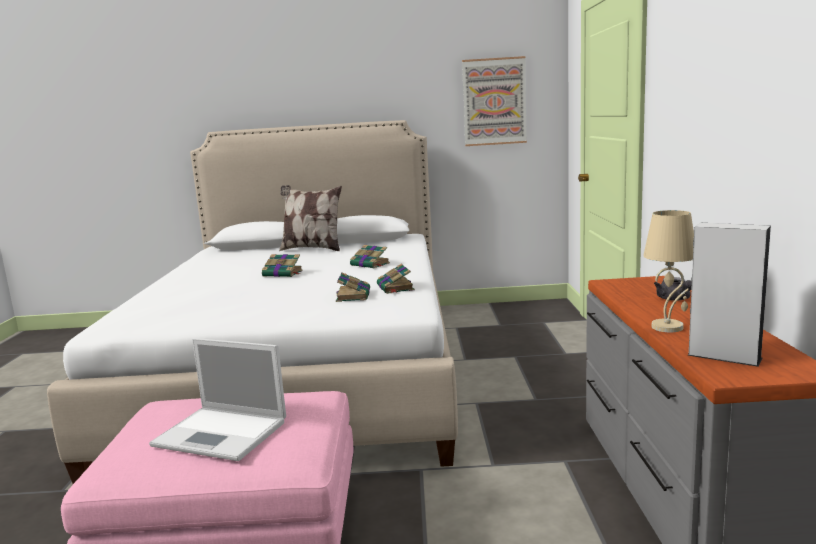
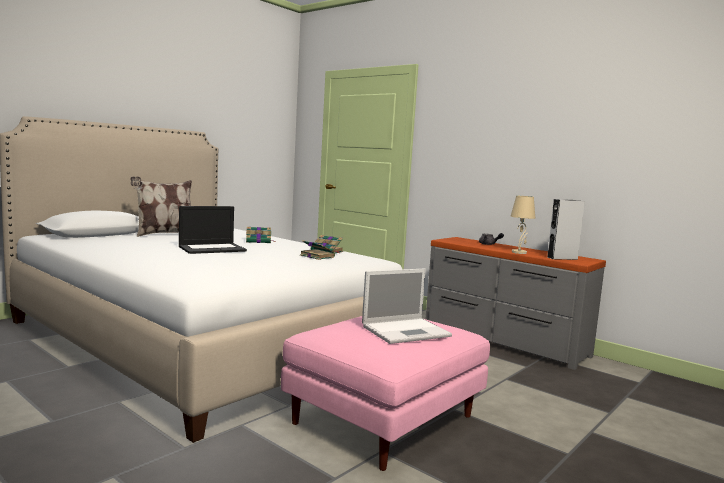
camera: 50 degrees left, 5 degrees down
book [262,254,303,277] -> laptop [179,206,247,254]
picture [462,56,527,146] -> none

